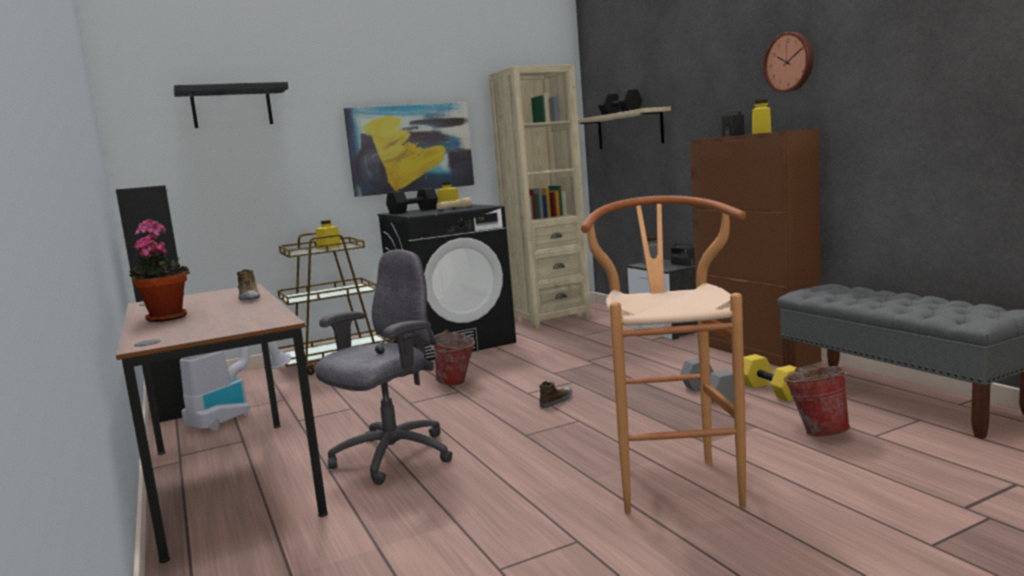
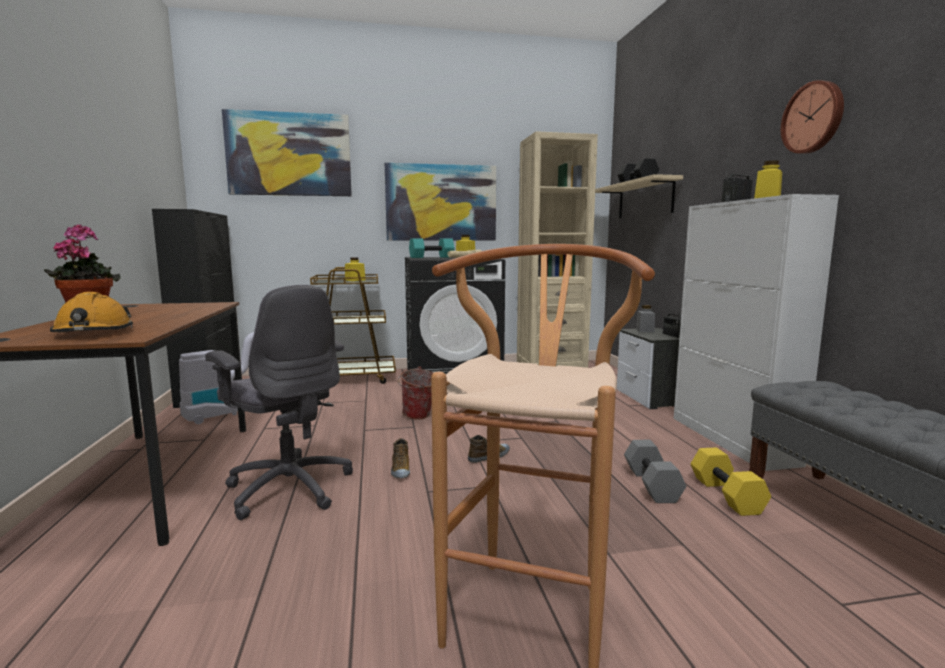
camera: 15 degrees right, 0 degrees up
black shelf [173,82,288,128] -> picture [222,109,352,196]
shoe [237,269,260,300] -> shoe moved to [391,438,410,478]
grey office chair [315,249,452,485] -> grey office chair turned 75 degrees clockwise [205,285,353,520]
black dumbbell [386,188,438,214] -> turquoise dumbbell [409,238,454,258]
brown cabinet [690,128,821,367] -> white cabinet [674,194,839,471]
bucket [784,366,851,436] -> none
none -> orange hard hat [50,292,133,333]

